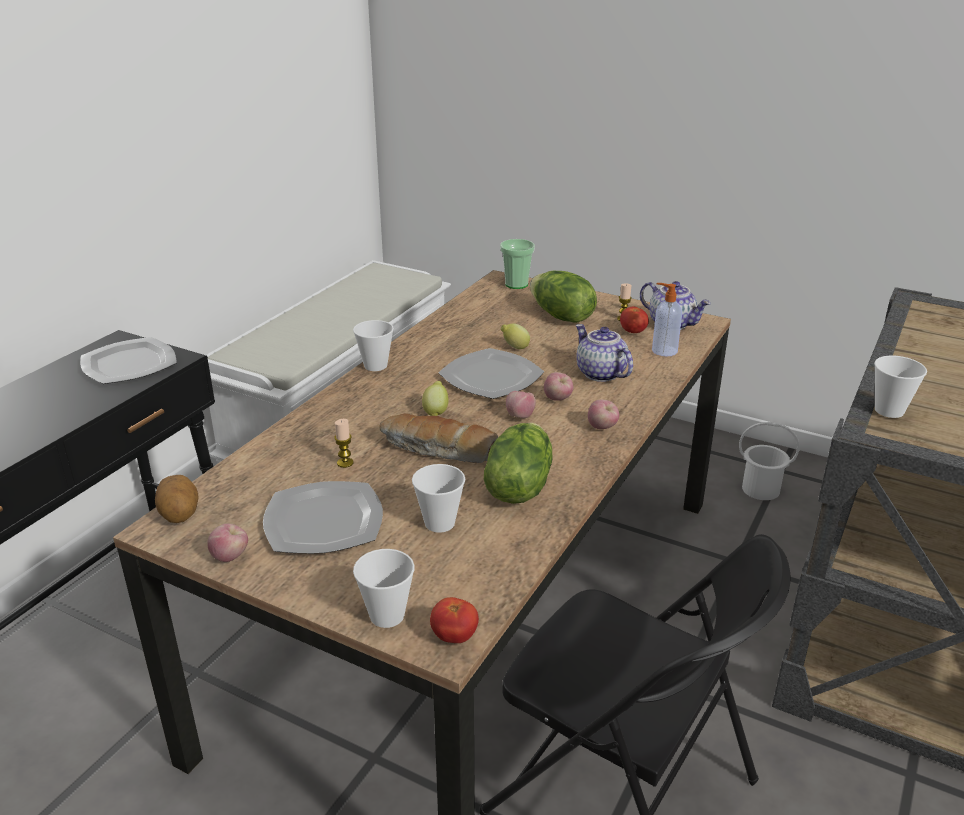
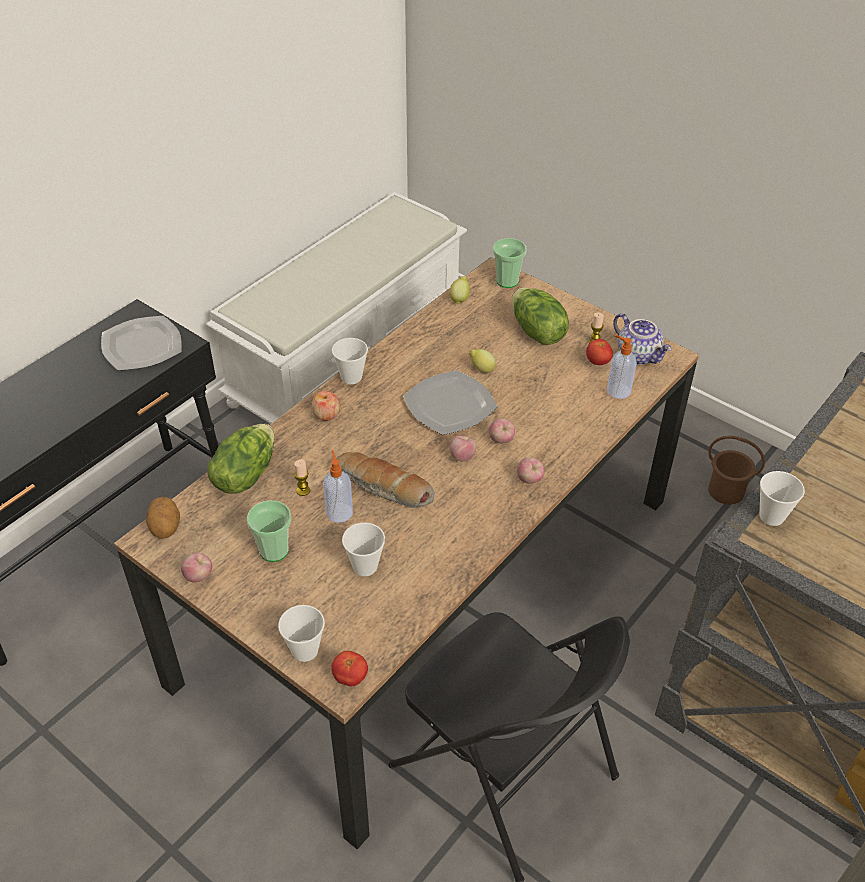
camera: 10 degrees right, 15 degrees up
plate [263,481,383,554] -> cup [247,500,291,562]
lemon [422,381,449,416] -> lemon moved to [449,276,470,305]
lettuce [484,423,552,504] -> lettuce moved to [207,424,275,494]
teapot [576,324,633,382] -> none
white bucket [739,422,800,500] -> brown bucket [708,436,765,505]
none -> apple [312,391,340,421]
none -> soap dispenser [323,450,353,523]

